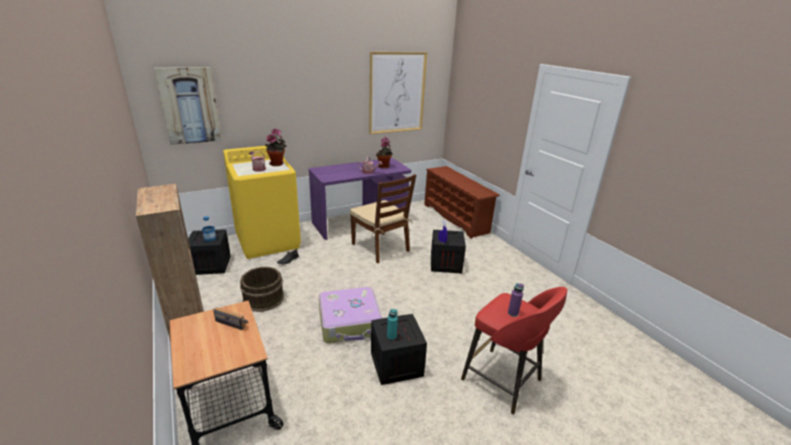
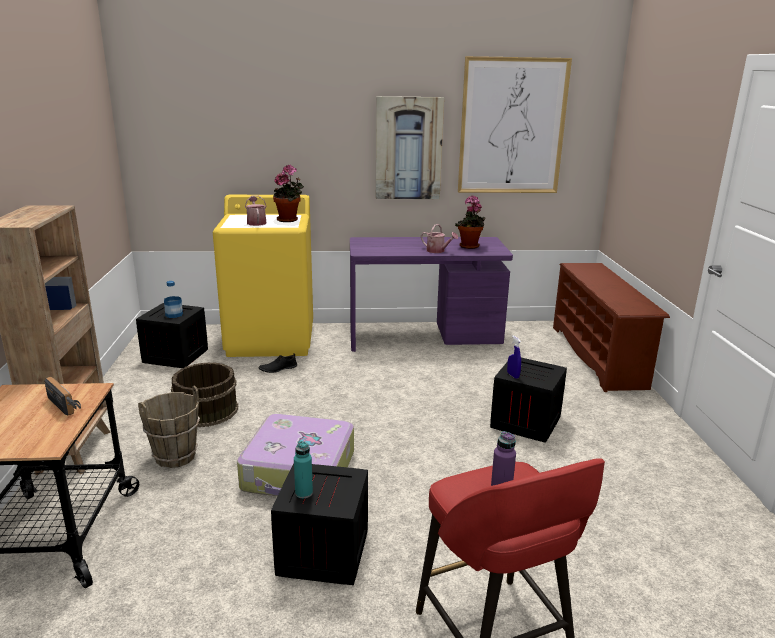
camera: 25 degrees right, 5 degrees down
picture [154,67,222,145] -> picture moved to [376,96,444,199]
brown chair [350,174,416,263] -> none
none -> brown bucket [138,385,200,468]

